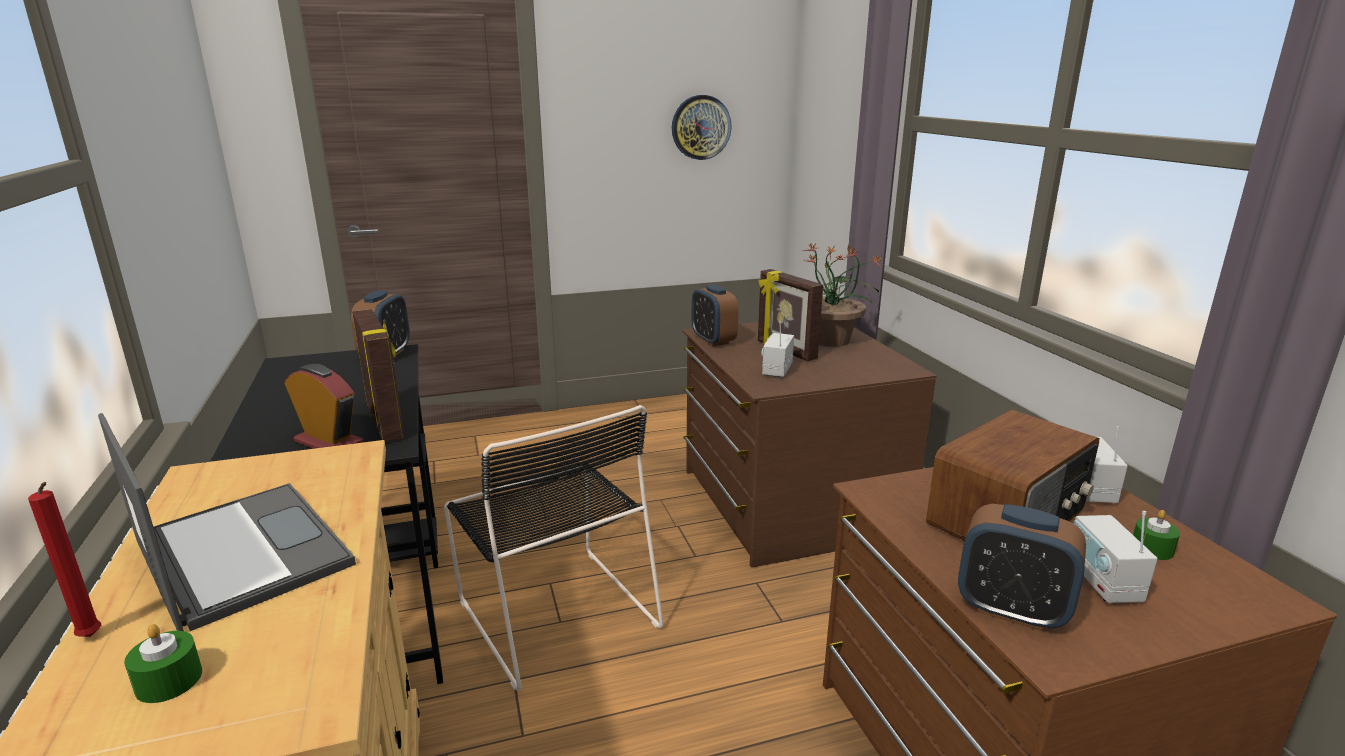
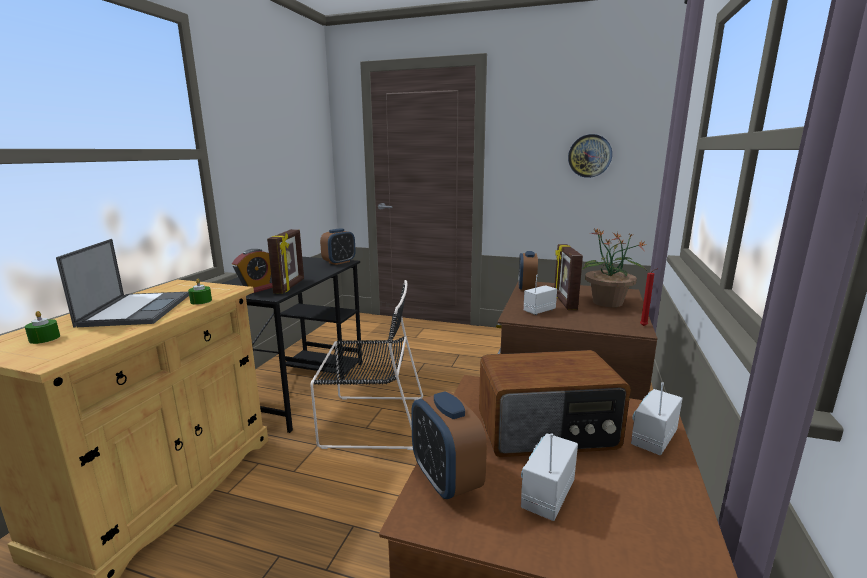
camera: 35 degrees right, 5 degrees down
red candle [28,482,101,637] -> red candle moved to [640,269,657,326]
alarm clock [284,364,364,449] -> alarm clock turned 60 degrees clockwise [232,249,273,294]
black chair [444,405,664,691] -> black chair turned 90 degrees counterclockwise [310,280,423,450]
green candle [1133,510,1180,560] -> green candle moved to [188,279,212,305]

